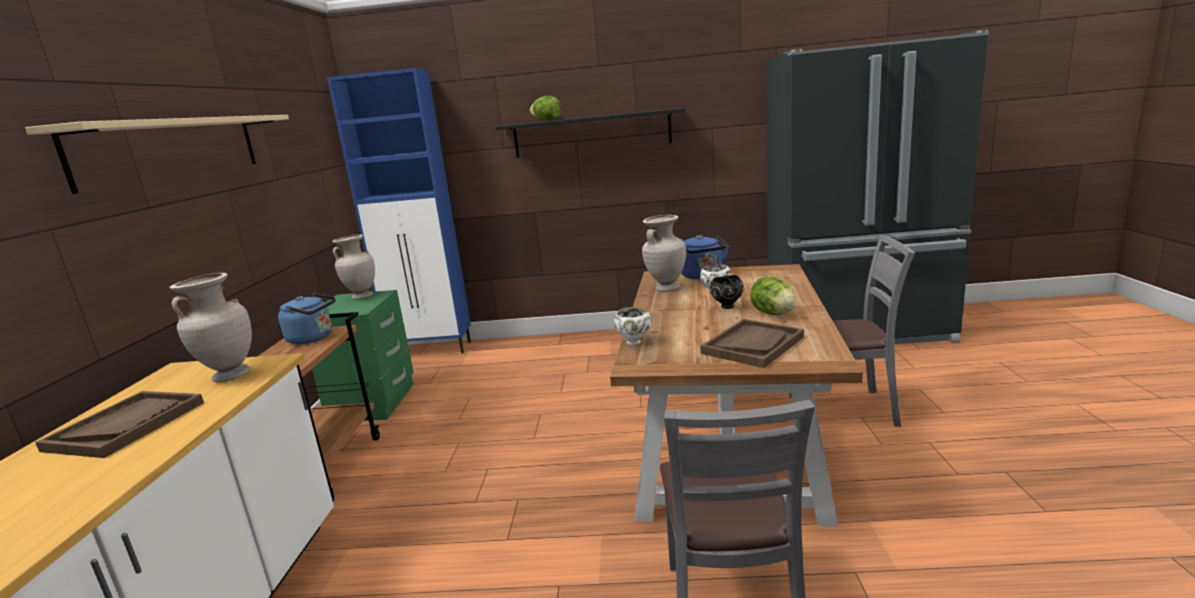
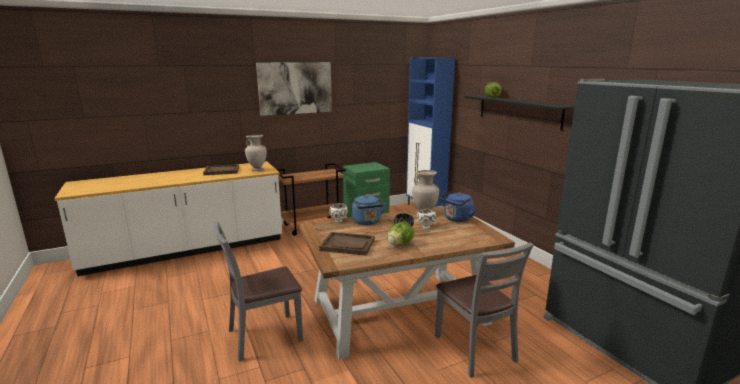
camera: 60 degrees right, 0 degrees up
beige shelf [25,115,289,194] -> picture [256,62,332,116]
blue kettle [278,293,336,345] -> blue kettle moved to [352,195,386,225]
beige vase [332,234,375,300] -> none

